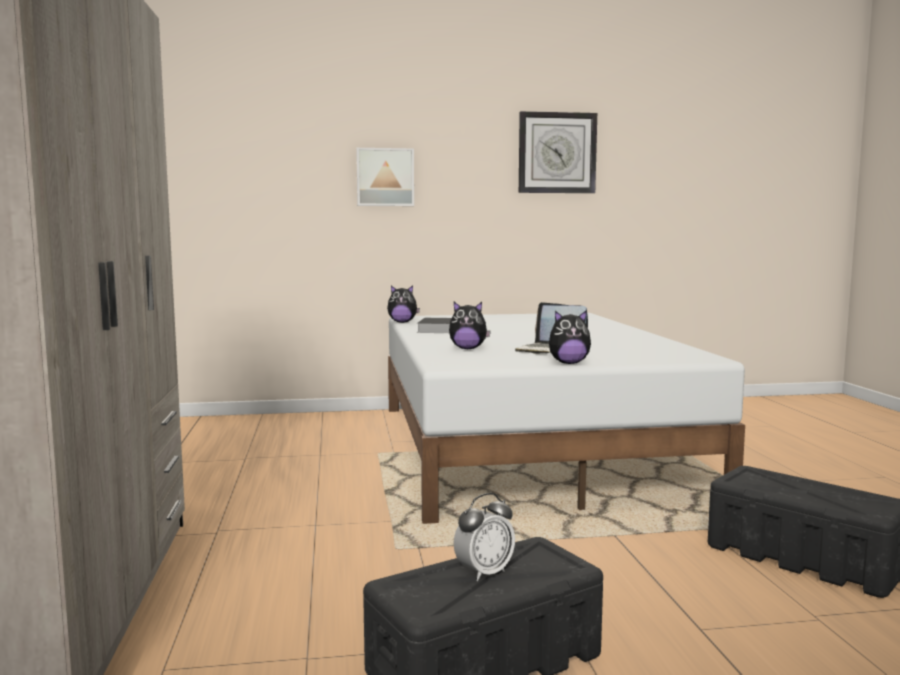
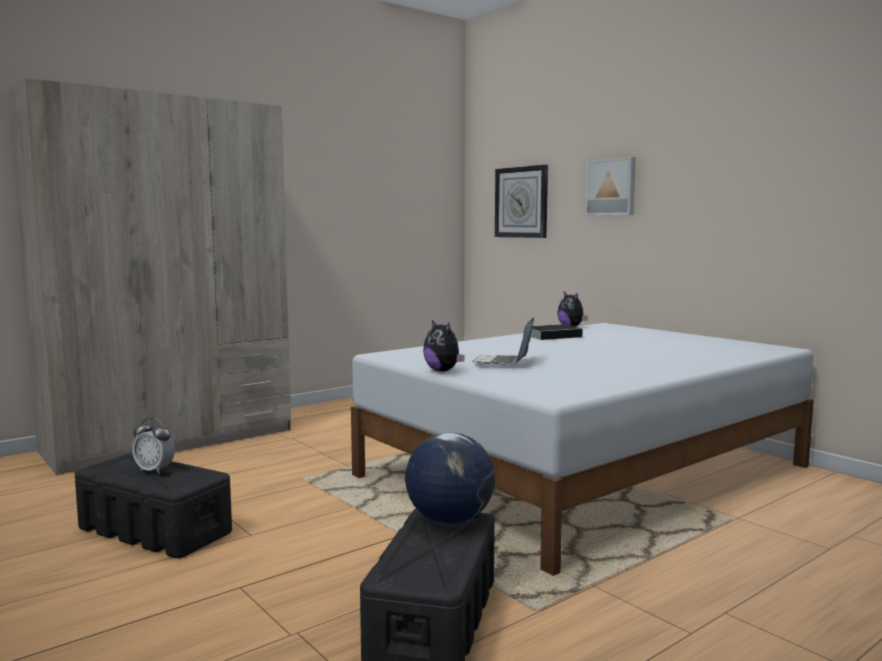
camera: 60 degrees right, 0 degrees up
plush toy [449,302,491,349] -> none
wall clock [519,111,597,193] -> wall clock moved to [495,165,548,238]
none -> globe [405,433,495,524]

